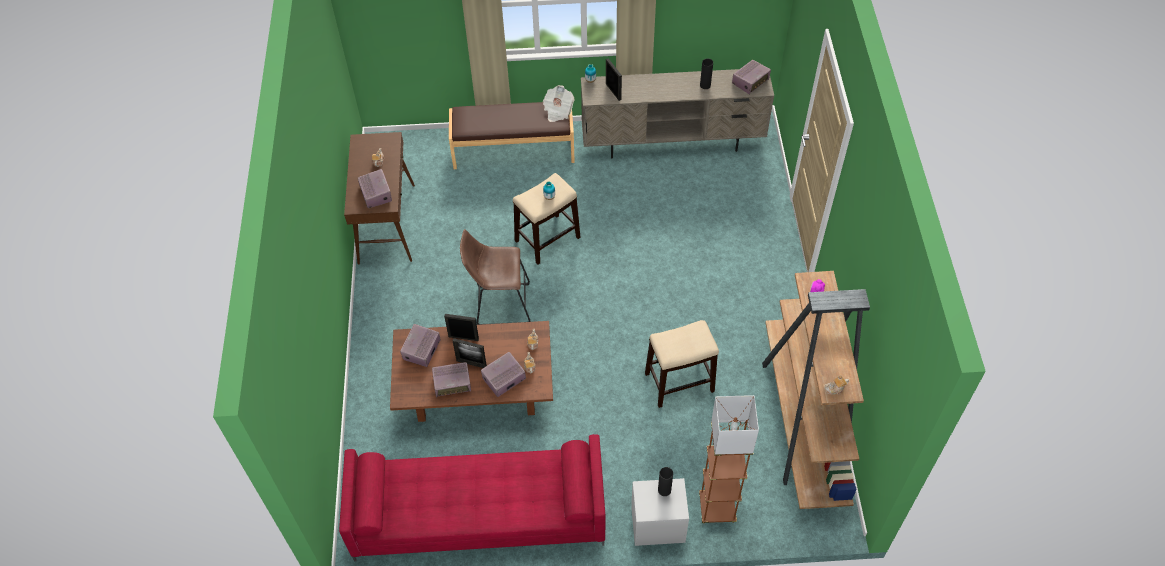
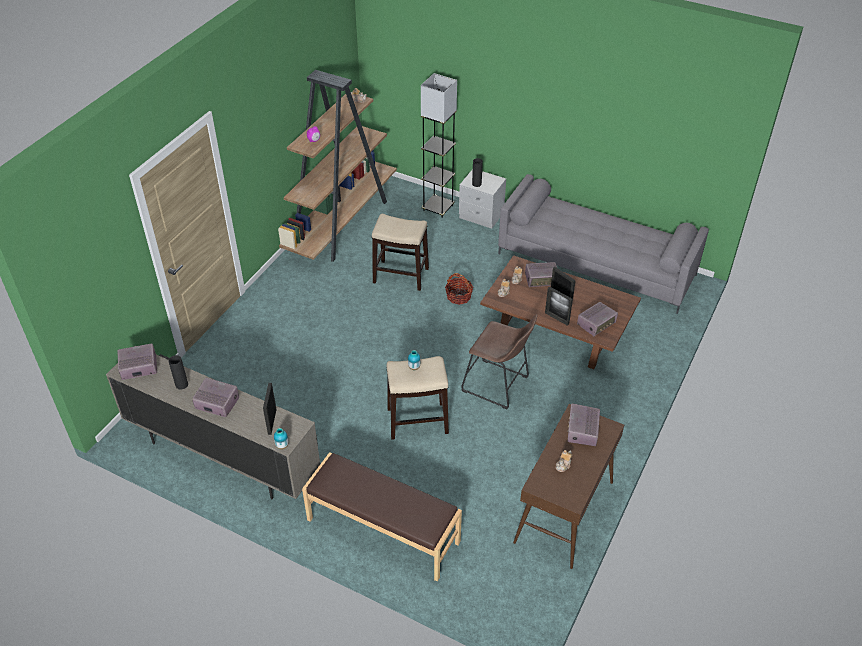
camera: 150 degrees left, 10 degrees down
red sofa [339,434,605,561] -> grey sofa [498,174,709,314]
radio [432,362,471,397] -> radio moved to [192,378,239,417]
newspaper [543,85,574,122] -> none
brown floor lamp [699,395,759,523] -> grey floor lamp [421,73,457,218]
none -> basket [445,273,473,305]

